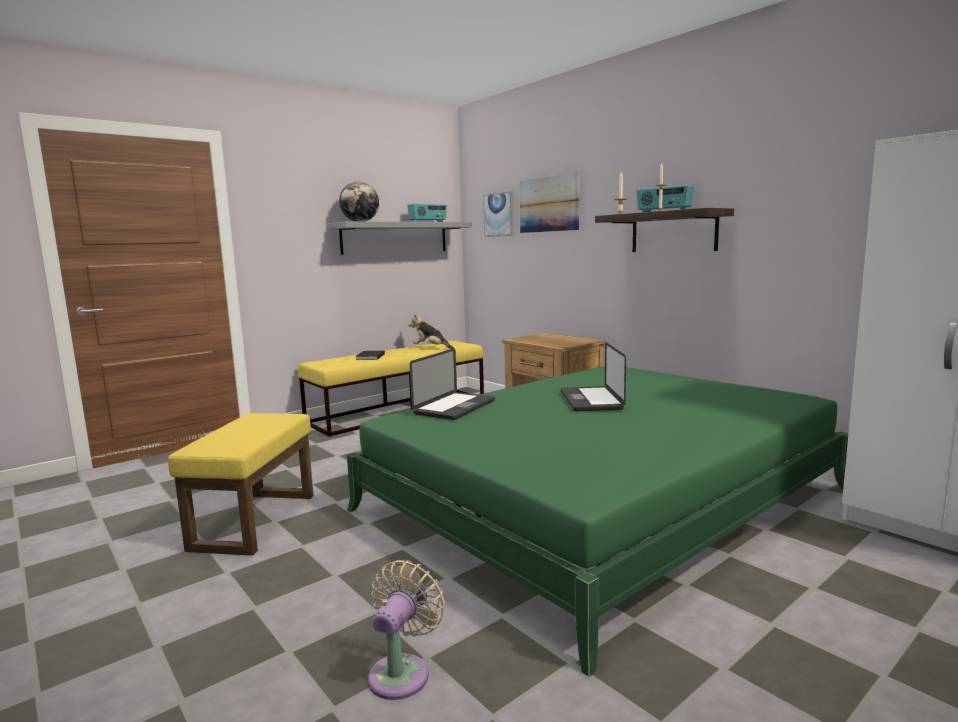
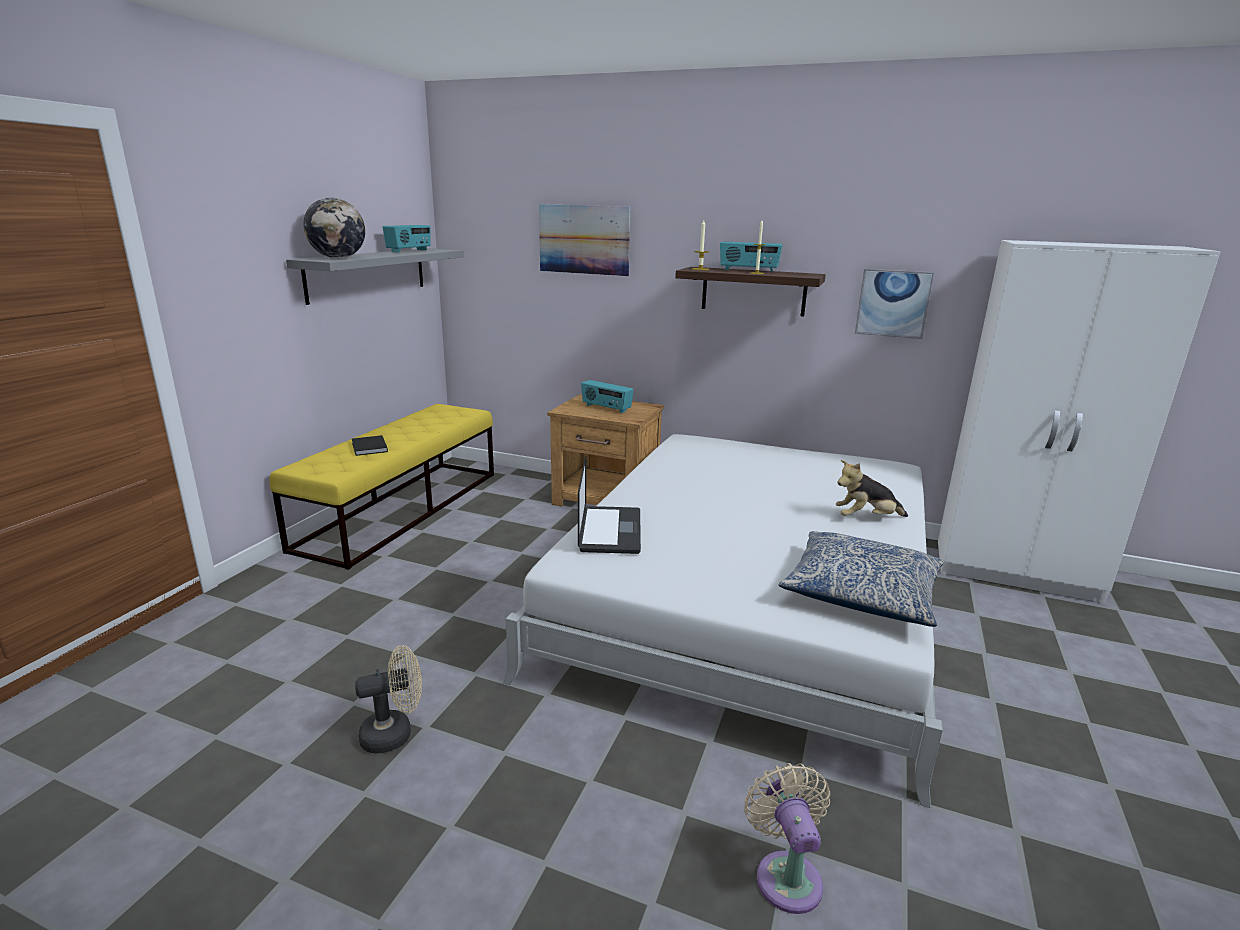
camera: 30 degrees left, 10 degrees up
yellow ottoman [168,413,314,556] -> beige fan [355,645,422,754]
green bed [347,366,848,677] -> white bed [503,434,943,808]
plush toy [408,314,454,349] -> plush toy moved to [836,460,908,517]
picture [483,191,514,237] -> picture moved to [855,269,934,339]
laptop [561,342,626,411] -> none
none -> radio [581,380,634,414]
none -> pillow [779,531,944,627]

